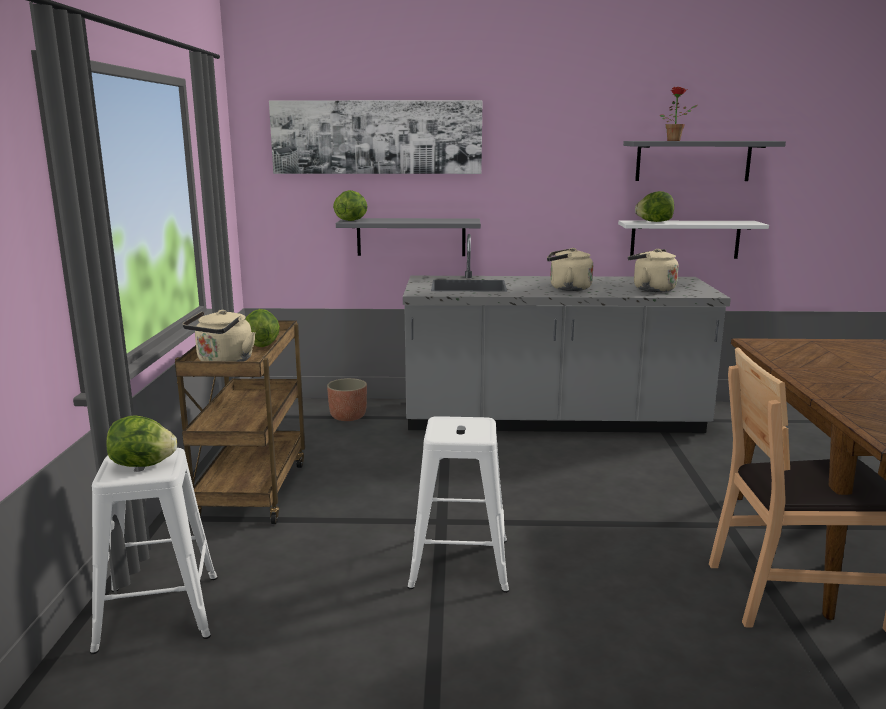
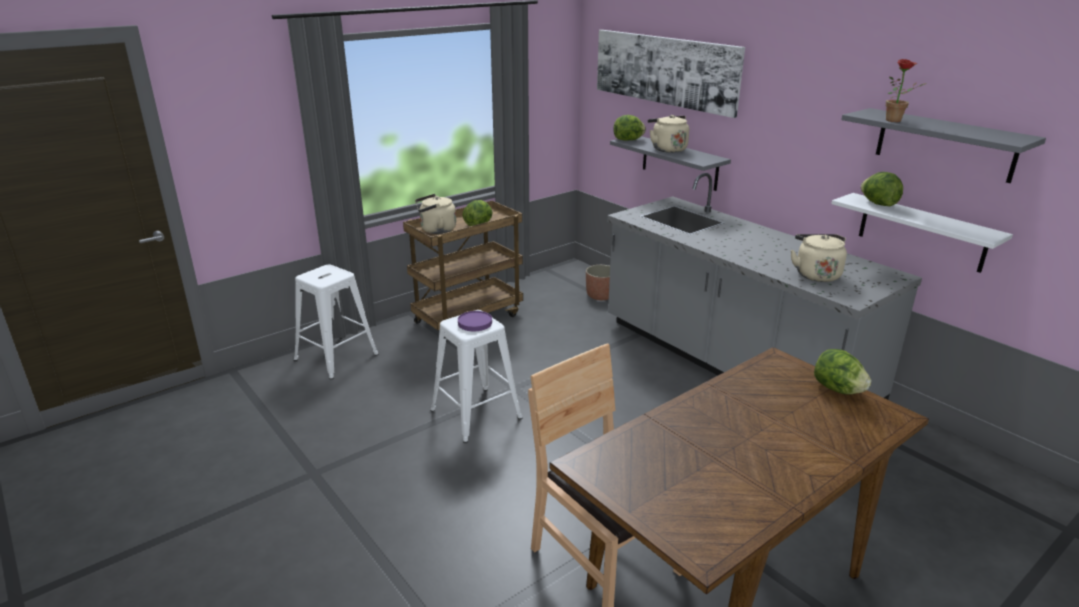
camera: 50 degrees right, 10 degrees up
lettuce [106,415,177,467] -> lettuce moved to [814,349,871,395]
beige kettle [547,248,593,291] -> beige kettle moved to [648,115,689,153]
none -> purple plate [458,311,492,331]

